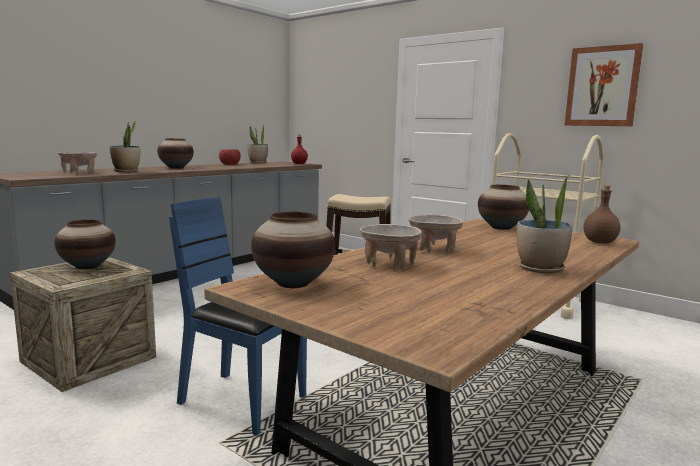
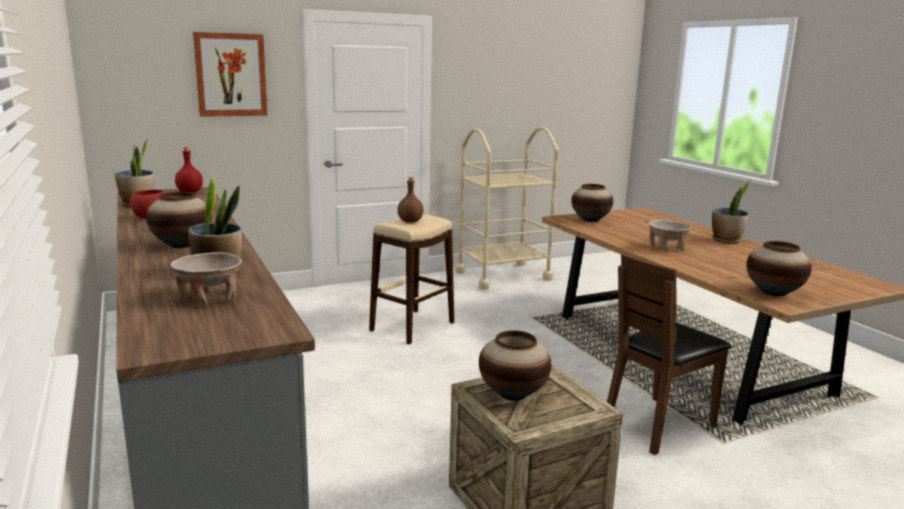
camera: 65 degrees left, 5 degrees up
blue chair [169,197,307,436] -> brown chair [607,253,732,455]
beige bowl [360,224,422,270] -> none
picture [565,43,643,126] -> picture moved to [193,32,267,117]
brown bottle [584,185,620,243] -> brown bottle moved to [397,177,424,223]

